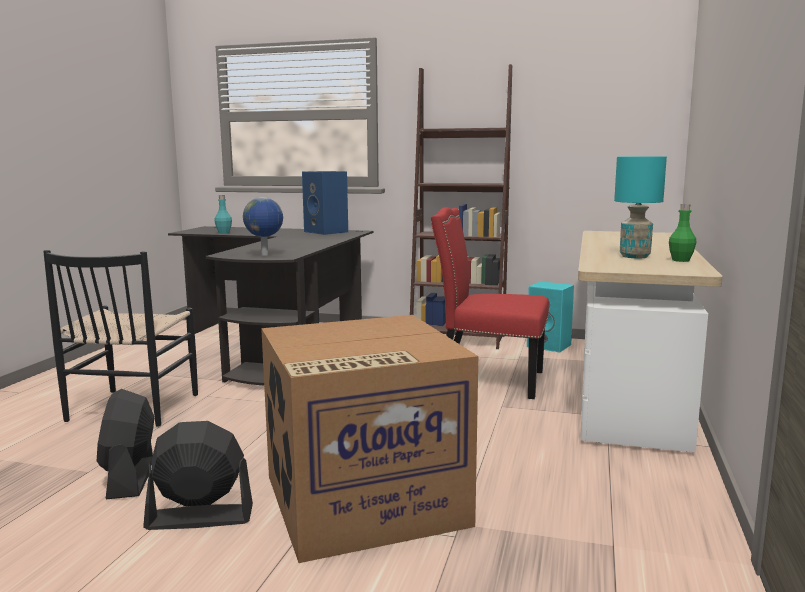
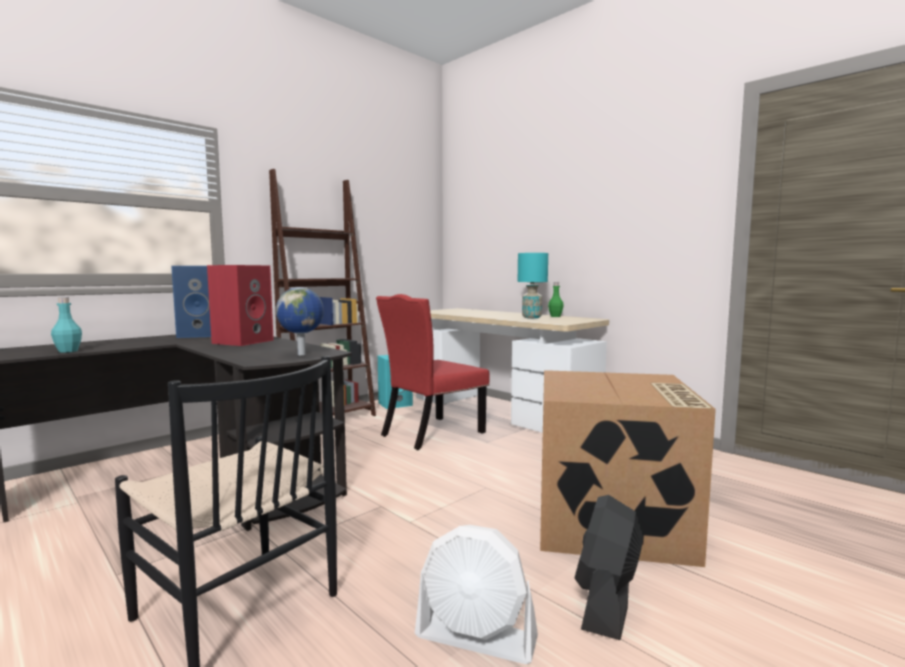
camera: 60 degrees left, 5 degrees down
black fan [97,389,154,499] -> white fan [415,525,538,664]
none -> red speaker [207,265,274,346]

